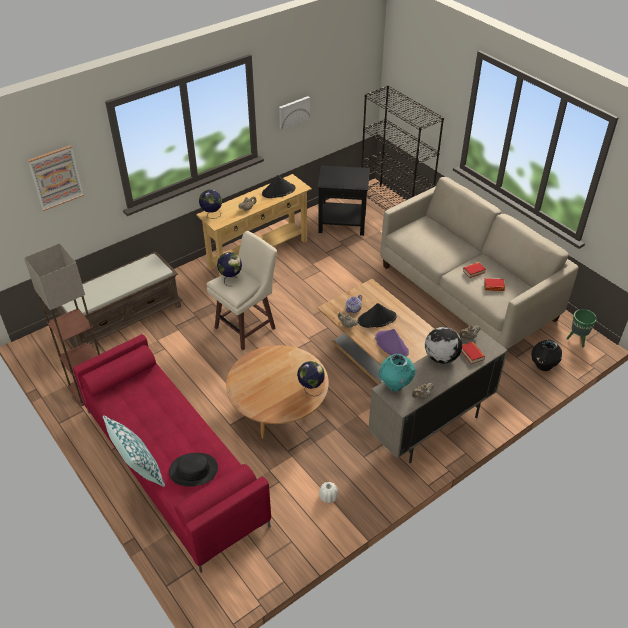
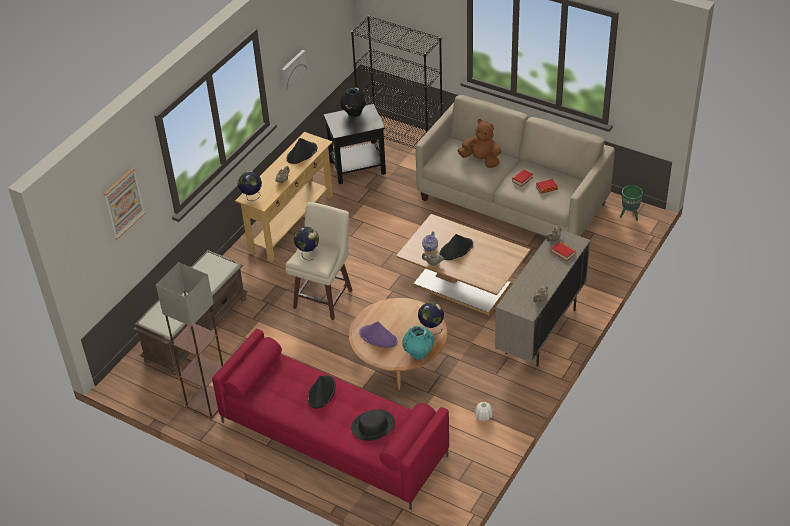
camera: 20 degrees left, 0 degrees up
pillow [103,415,165,487] -> none
purple hat [375,329,409,357] -> purple hat moved to [359,321,397,348]
turquoise vase [379,354,415,391] -> turquoise vase moved to [402,326,434,360]
globe [425,327,462,364] -> none
black vase [531,340,562,371] -> black vase moved to [340,87,366,117]
none -> black hat [308,375,336,408]
none -> brown plush toy [457,119,501,168]

